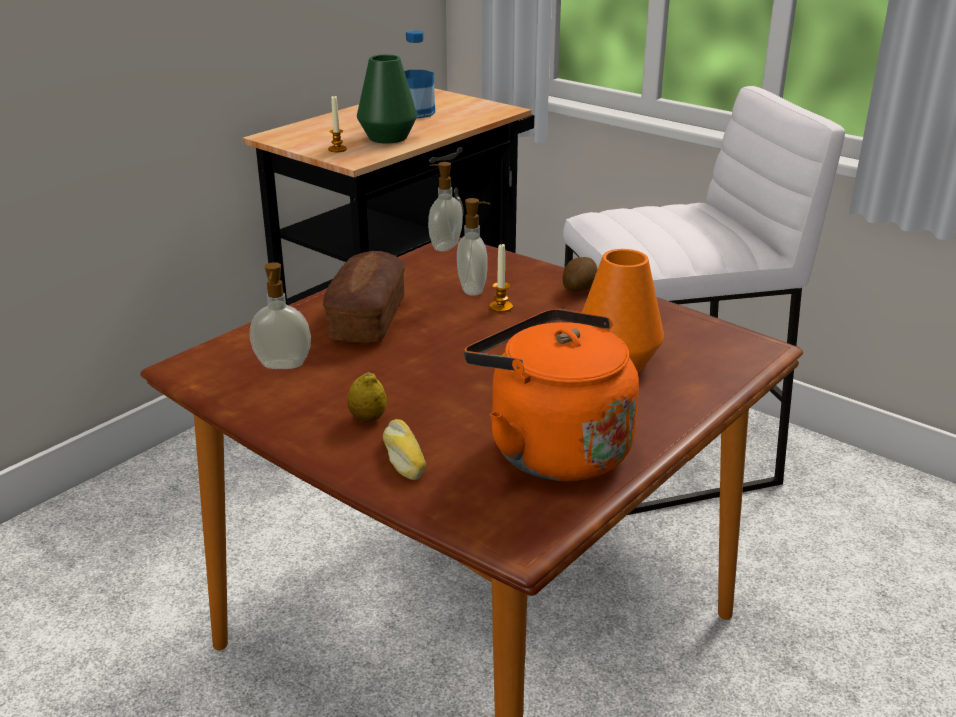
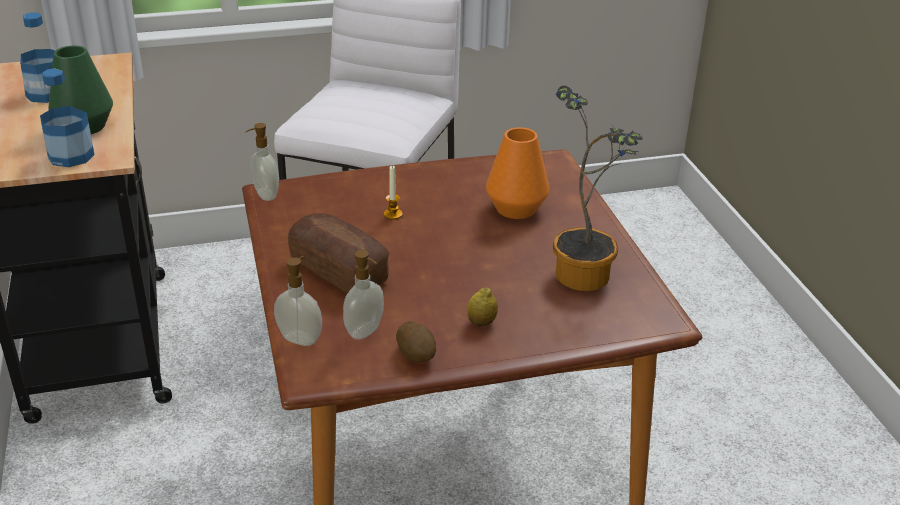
camera: 55 degrees left, 5 degrees up
candle [328,96,347,152] -> bottle [40,68,95,167]
bread [383,419,426,480] -> none
soap dispenser [457,198,490,296] -> soap dispenser moved to [274,255,322,346]
orange kettle [464,309,639,481] -> potted plant [553,85,643,291]
potato [563,257,598,291] -> potato moved to [396,321,436,362]

